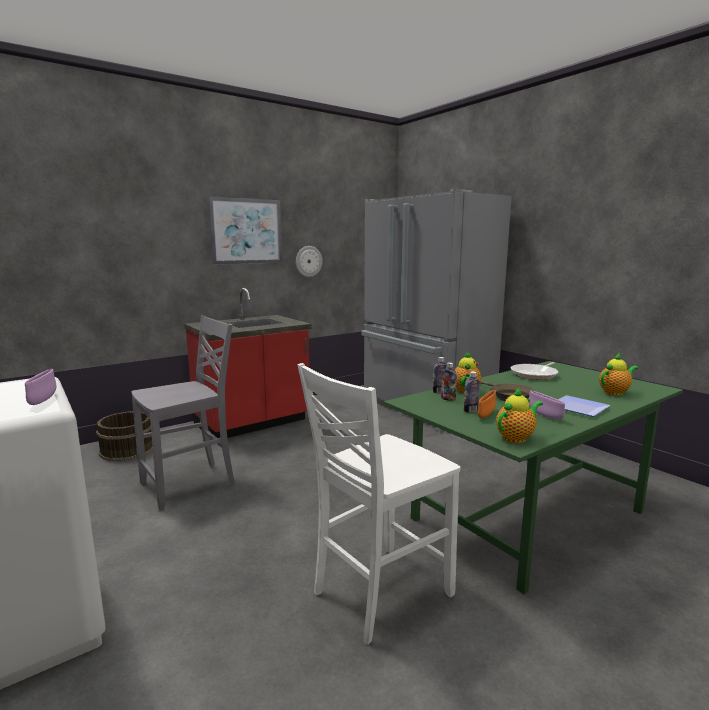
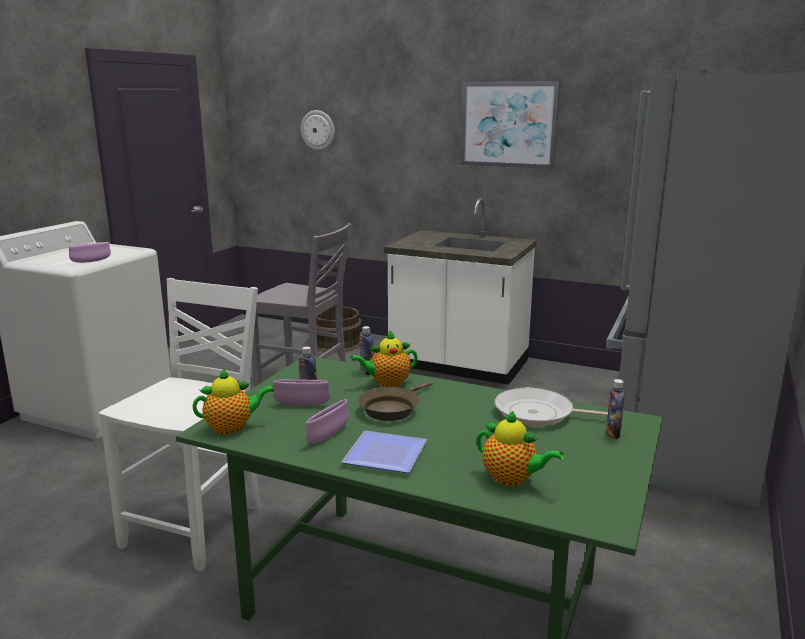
camera: 60 degrees right, 5 degrees up
red counter [184,288,312,438] -> white counter [384,198,537,385]
wall clock [296,246,323,277] -> wall clock moved to [301,110,335,151]
white chair [298,363,460,645] -> white chair turned 90 degrees clockwise [99,278,262,571]
bottle [441,362,457,401] -> bottle moved to [606,379,625,439]
orange bowl [478,390,496,418] -> purple bowl [273,379,330,406]
teapot [496,387,543,443] -> teapot turned 45 degrees counterclockwise [192,369,275,435]

